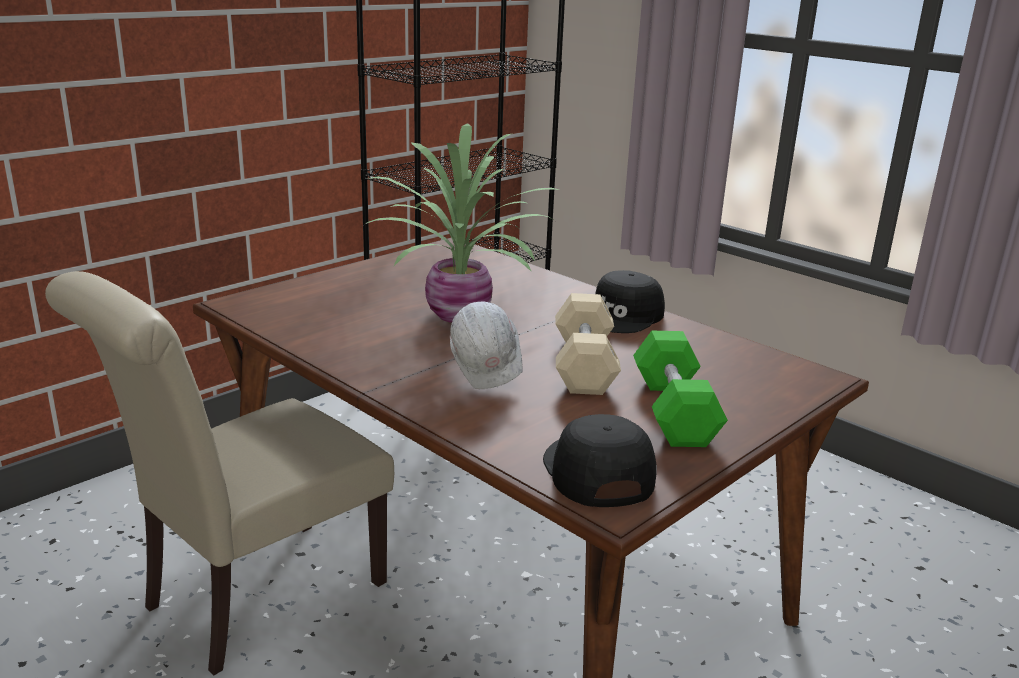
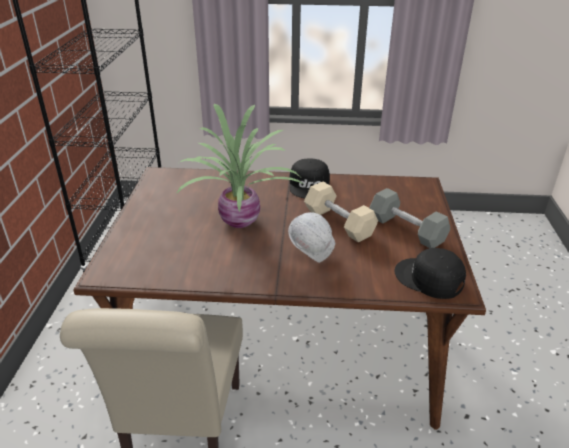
camera: 40 degrees left, 10 degrees up
green dumbbell [633,331,728,447] -> grey dumbbell [370,188,450,248]

